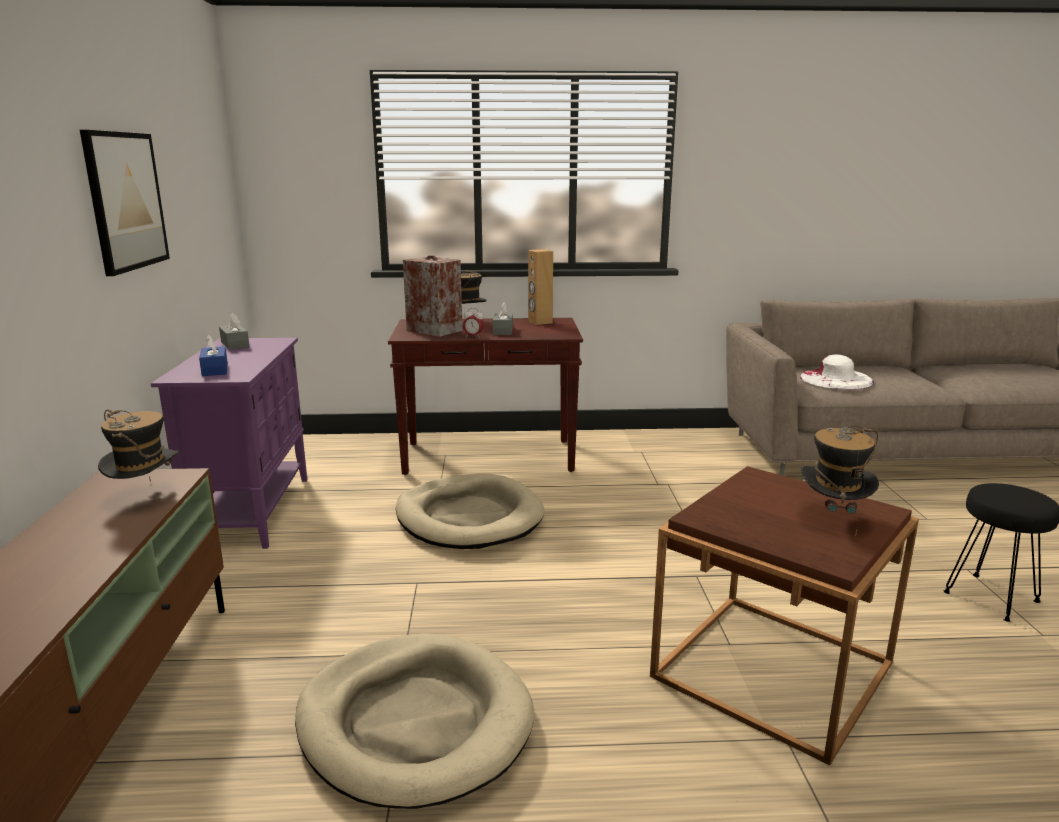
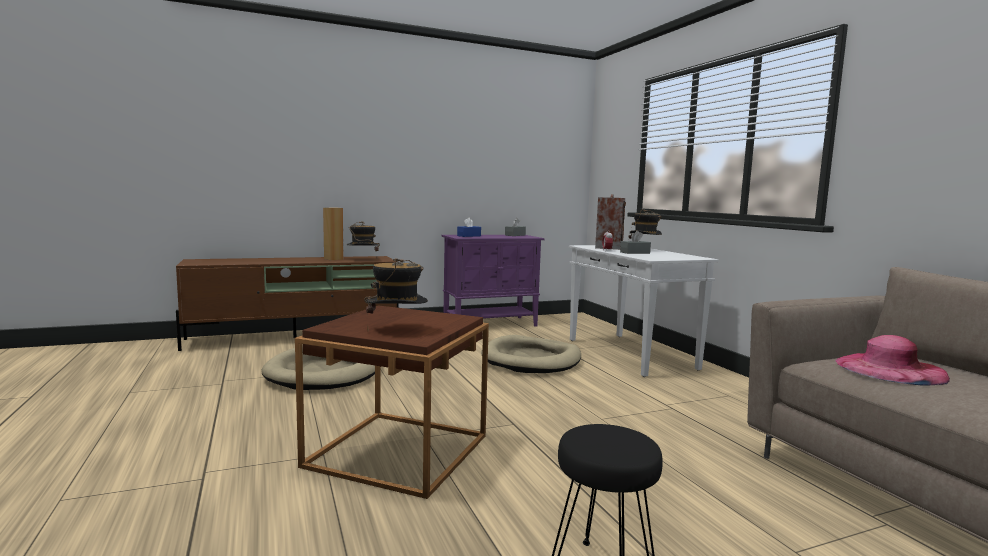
camera: 70 degrees right, 10 degrees down
picture [80,130,170,276] -> none
brown console table [388,318,583,475] -> white console table [569,245,719,377]
brown speaker [528,249,553,325] -> brown speaker moved to [323,207,344,260]
white hat [800,354,874,390] -> pink hat [835,335,950,386]

